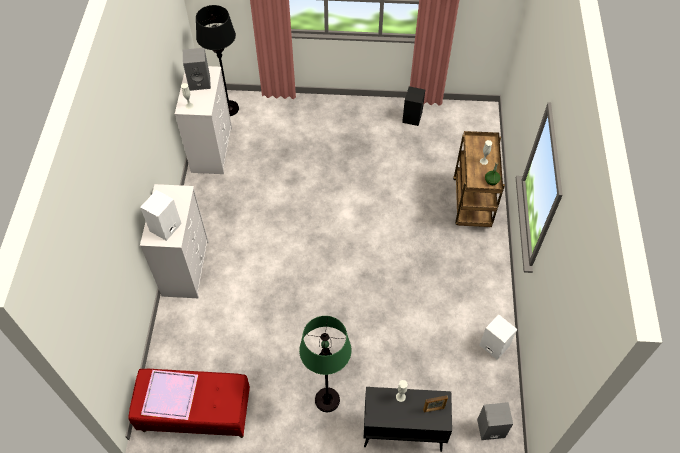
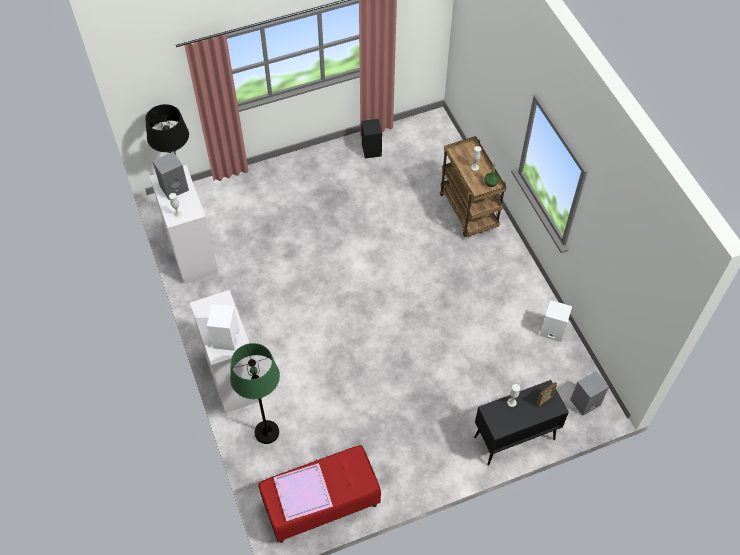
camera: 25 degrees left, 0 degrees up
green floor lamp [299,316,352,412] -> green floor lamp moved to [230,343,280,444]

